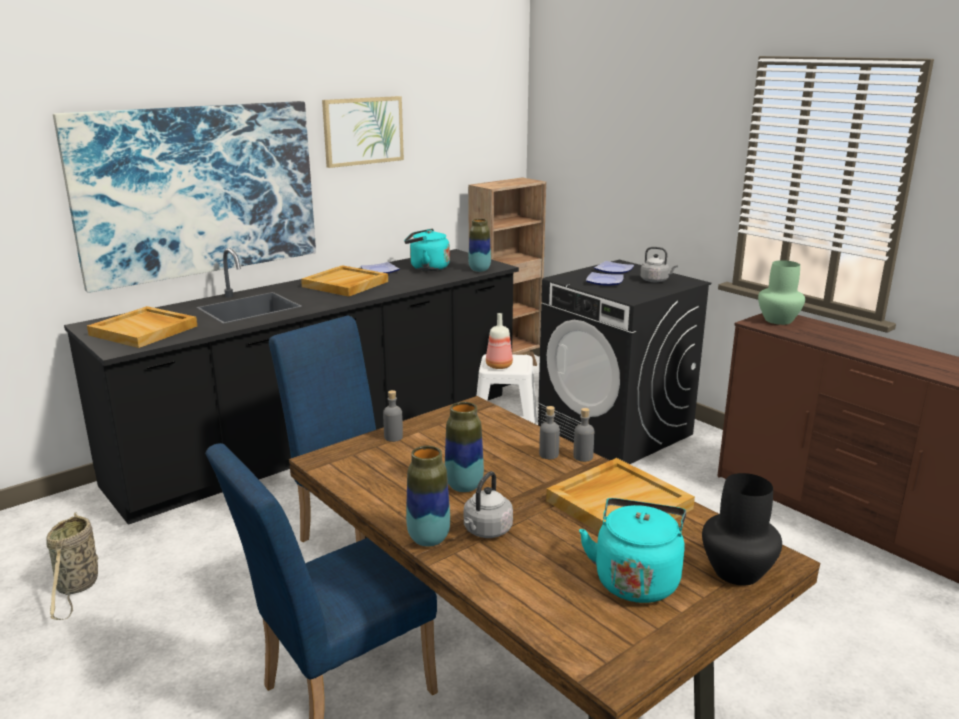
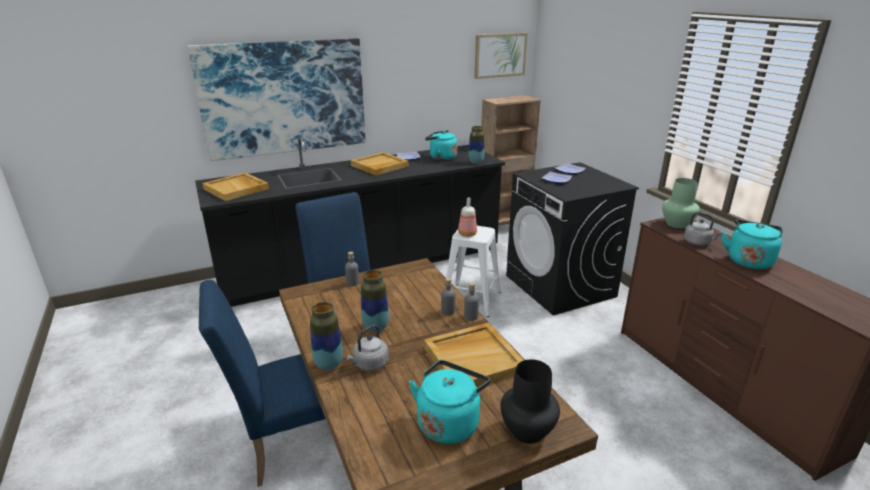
camera: 15 degrees right, 5 degrees up
basket [46,512,98,620] -> none
picture [322,96,404,168] -> picture moved to [475,33,527,79]
grey kettle [640,247,678,282] -> grey kettle moved to [684,212,723,246]
none -> turquoise kettle [722,219,783,269]

